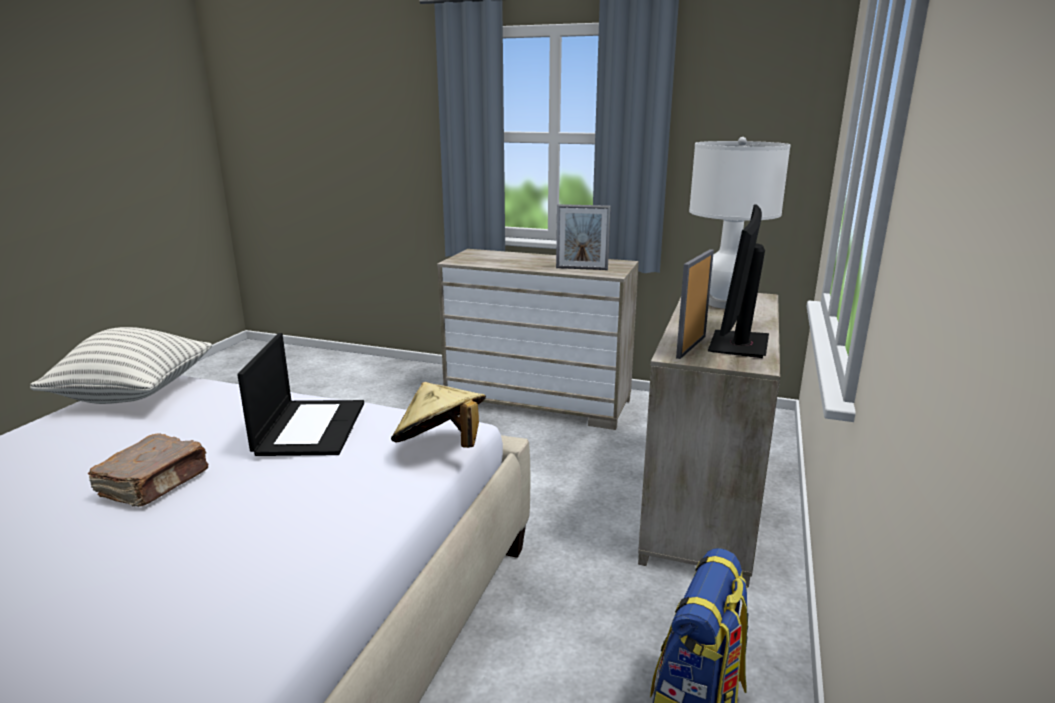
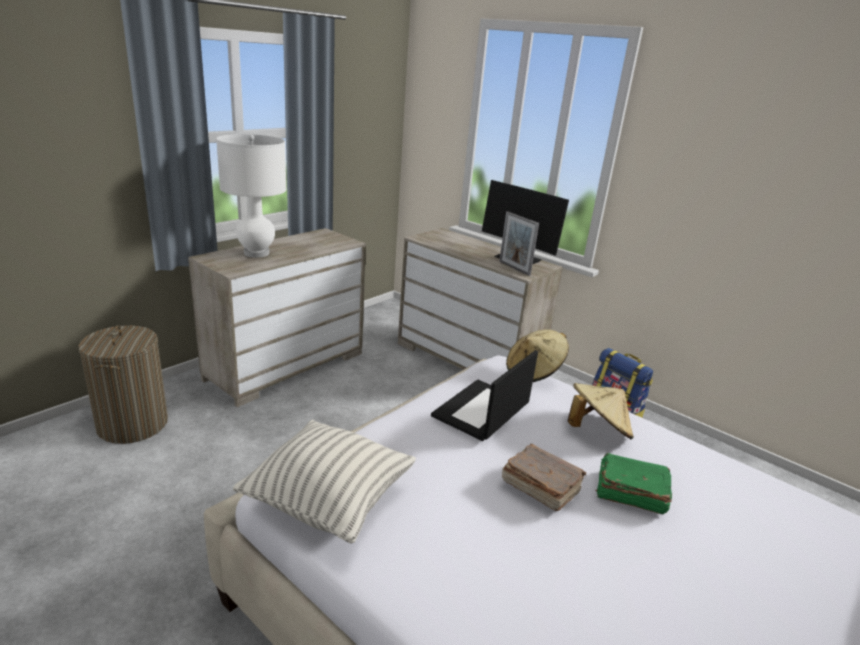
camera: 70 degrees left, 5 degrees up
laptop [237,333,364,456] -> laptop turned 75 degrees counterclockwise [431,350,538,441]
picture frame [556,204,611,270] -> none
white table lamp [689,137,791,309] -> white table lamp moved to [216,134,287,258]
none -> laundry basket [78,325,168,444]
none -> beige hat [568,383,634,439]
none -> green book [596,453,672,514]

